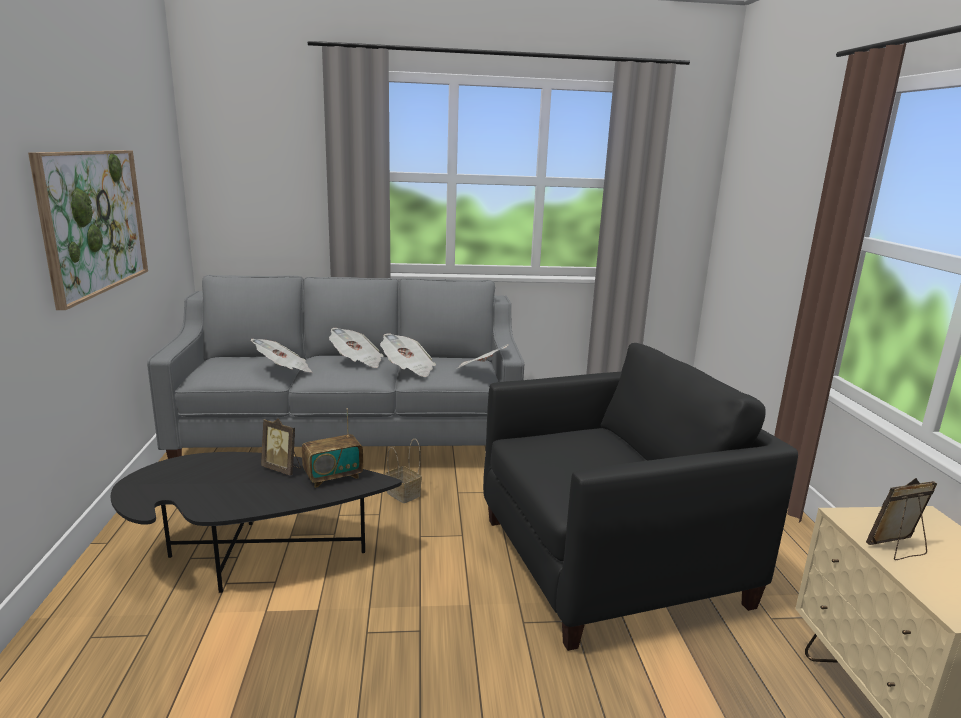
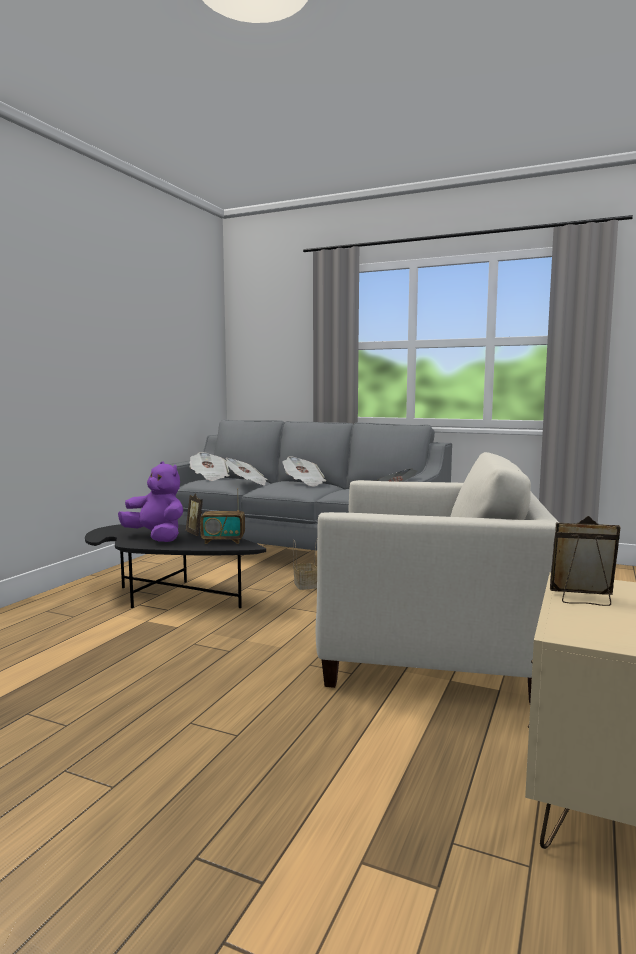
camera: 30 degrees right, 10 degrees down
picture [28,150,148,310] -> none
newspaper [380,333,436,377] -> newspaper moved to [190,452,229,481]
black armchair [483,343,798,651] -> beige armchair [316,452,559,703]
none -> purple plush toy [118,461,183,542]

